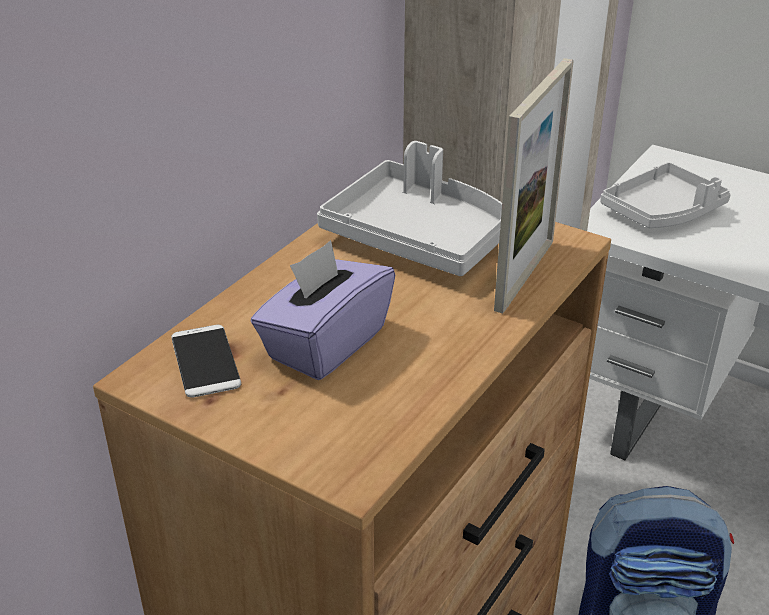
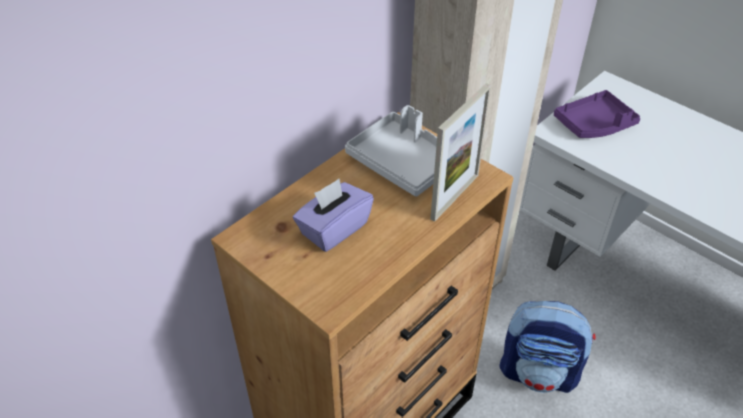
camera: 10 degrees right, 10 degrees up
phone [171,325,241,398] -> none
grey tray [600,162,731,228] -> purple tray [554,90,641,138]

